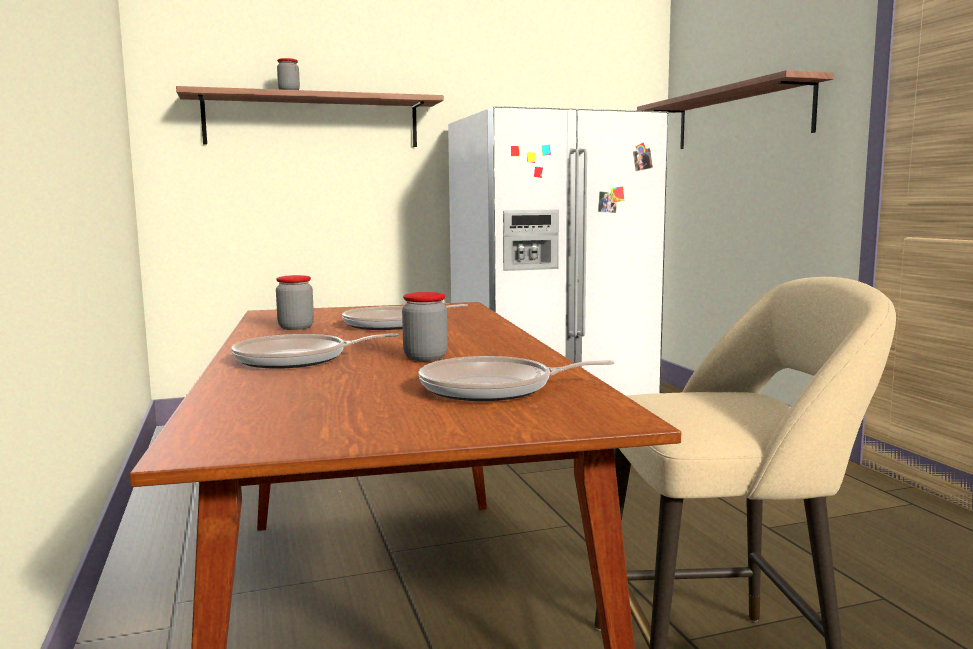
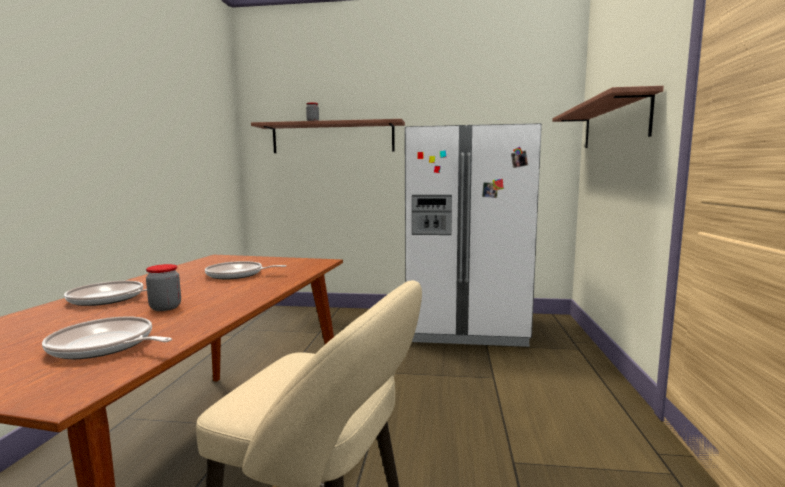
camera: 25 degrees right, 0 degrees up
jar [276,275,314,330] -> none

